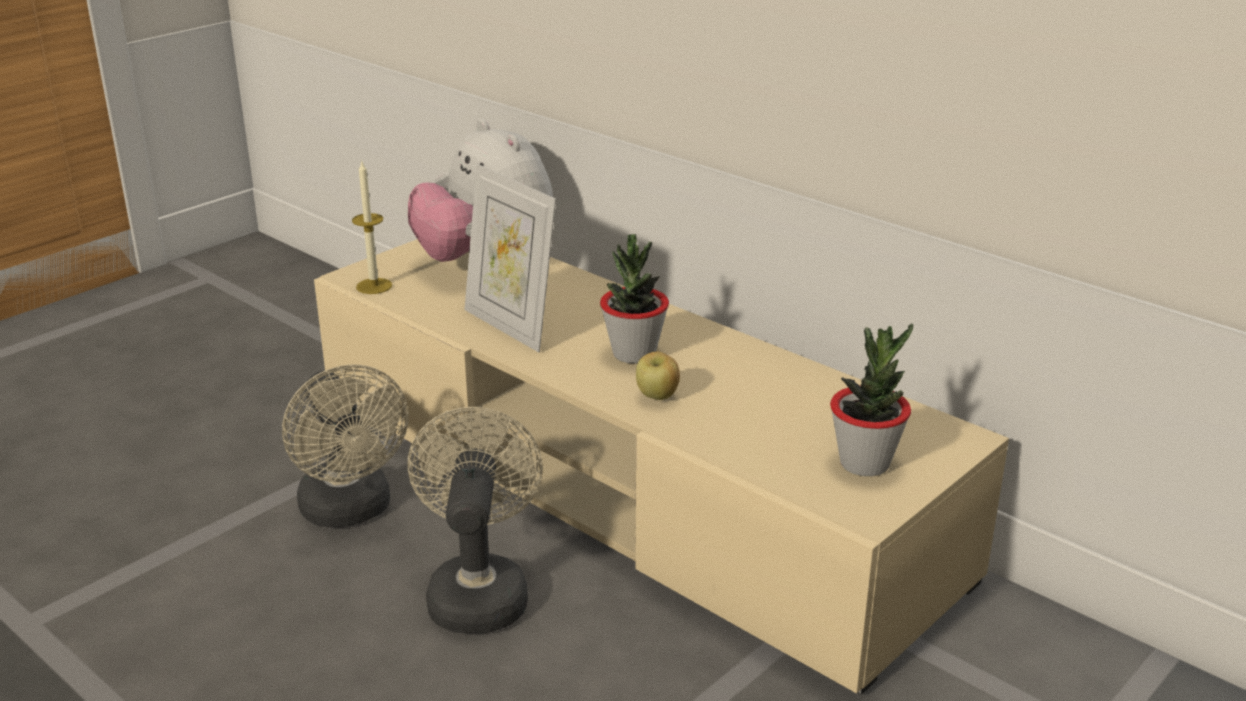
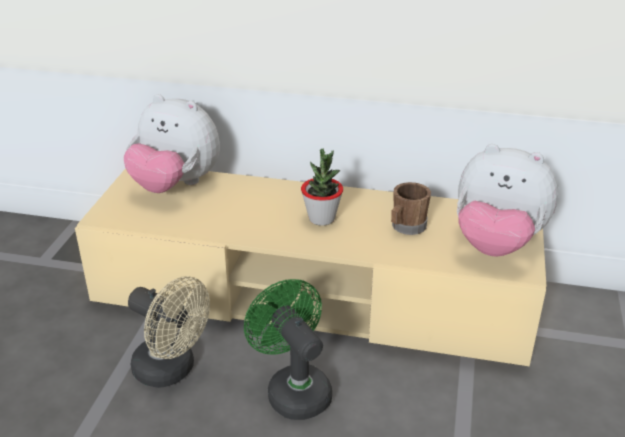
camera: 30 degrees left, 5 degrees up
candle [352,162,392,294] -> none
beige fan [408,407,543,634] -> green fan [244,279,332,420]
picture frame [464,164,556,352] -> none
apple [636,351,680,400] -> none
potted plant [830,323,913,476] -> plush toy [457,144,558,257]
none -> brown mug [391,182,431,235]

